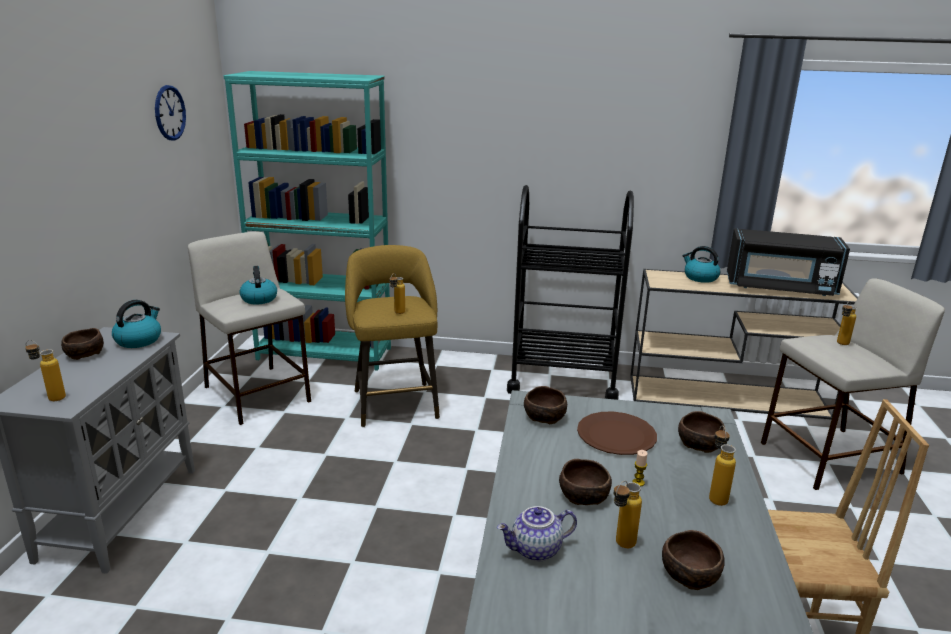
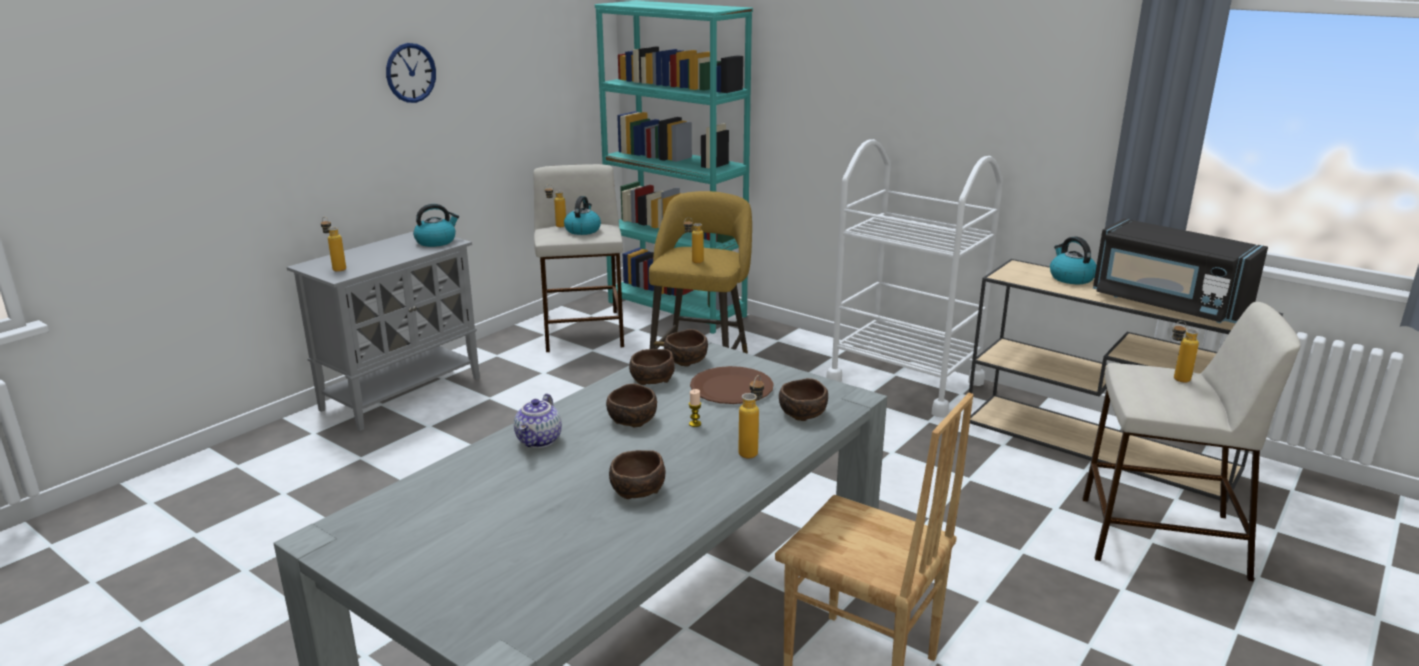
camera: 30 degrees right, 0 degrees up
brown bowl [61,328,104,360] -> brown bowl moved to [629,349,675,385]
wall clock [155,85,186,140] -> wall clock moved to [386,43,436,103]
teapot [497,506,577,562] -> teapot turned 90 degrees counterclockwise [514,394,562,448]
black cart [507,185,634,400] -> white cart [826,139,1003,418]
bottle [614,481,642,548] -> bottle moved to [544,185,566,227]

